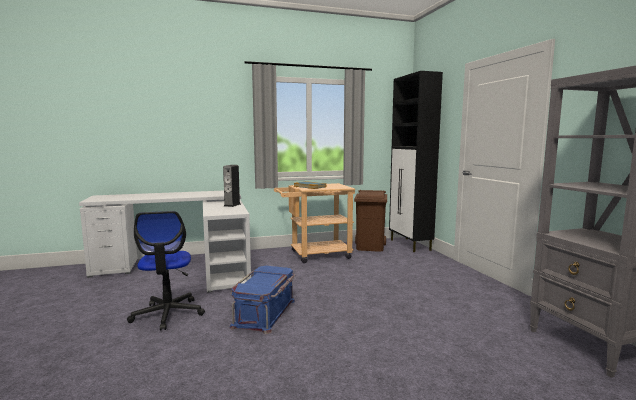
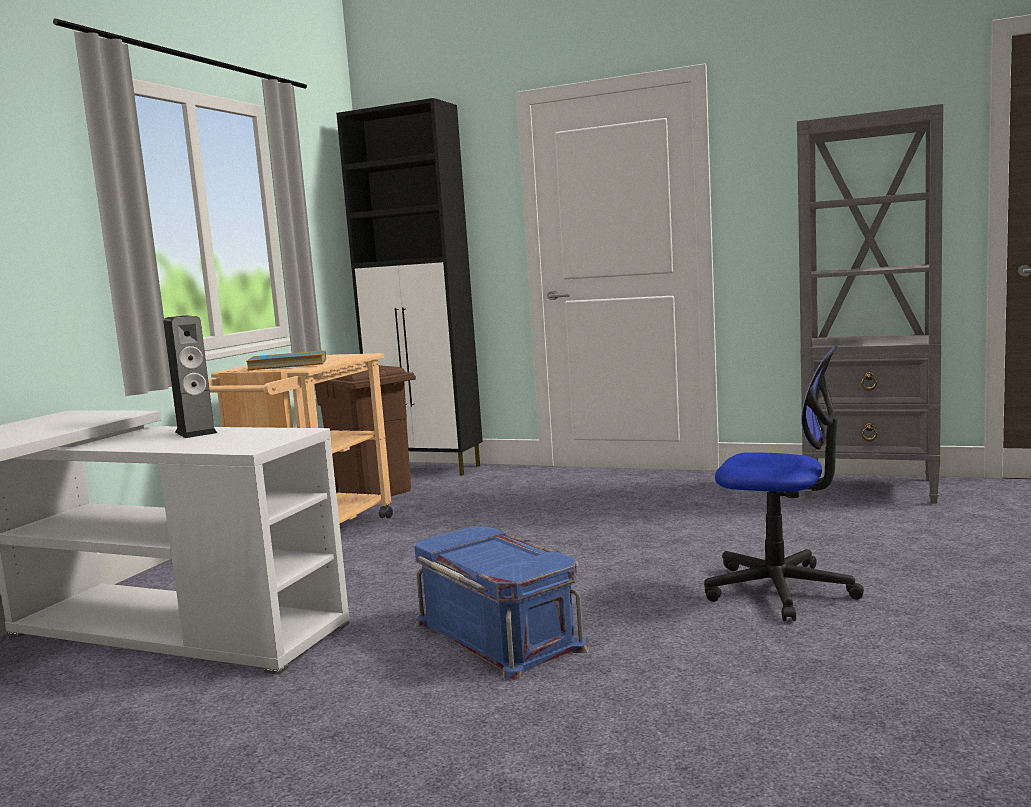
camera: 50 degrees left, 0 degrees up
office chair [127,211,205,331] -> office chair moved to [704,345,864,621]

